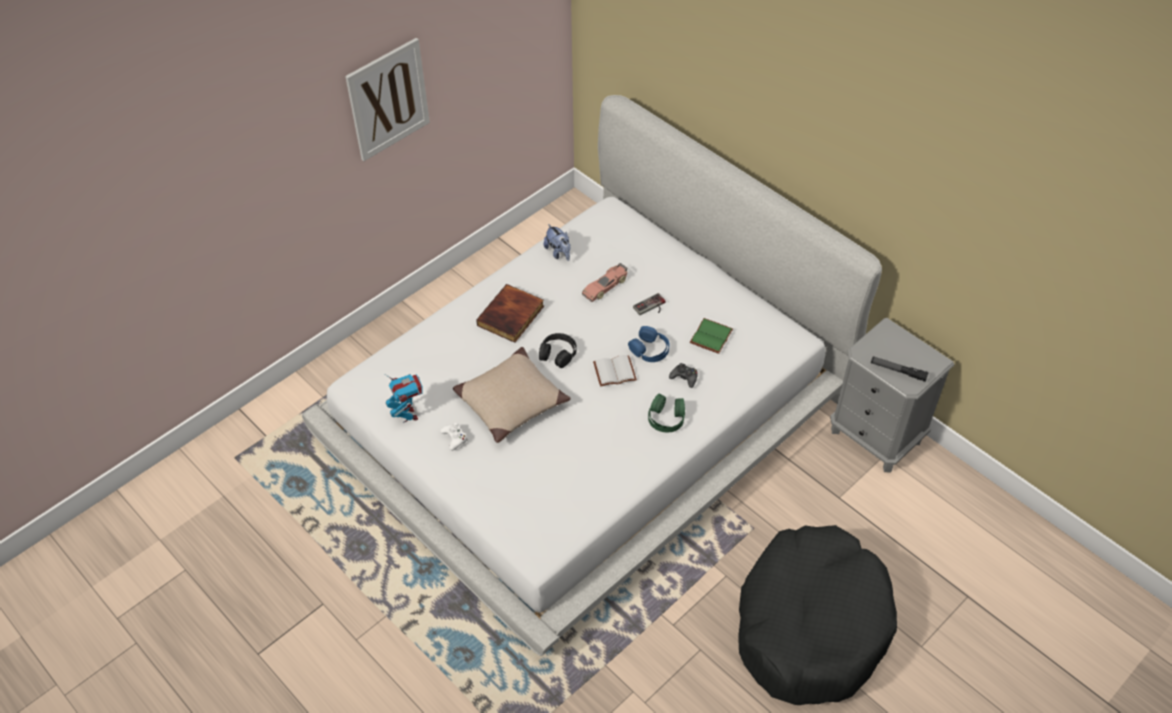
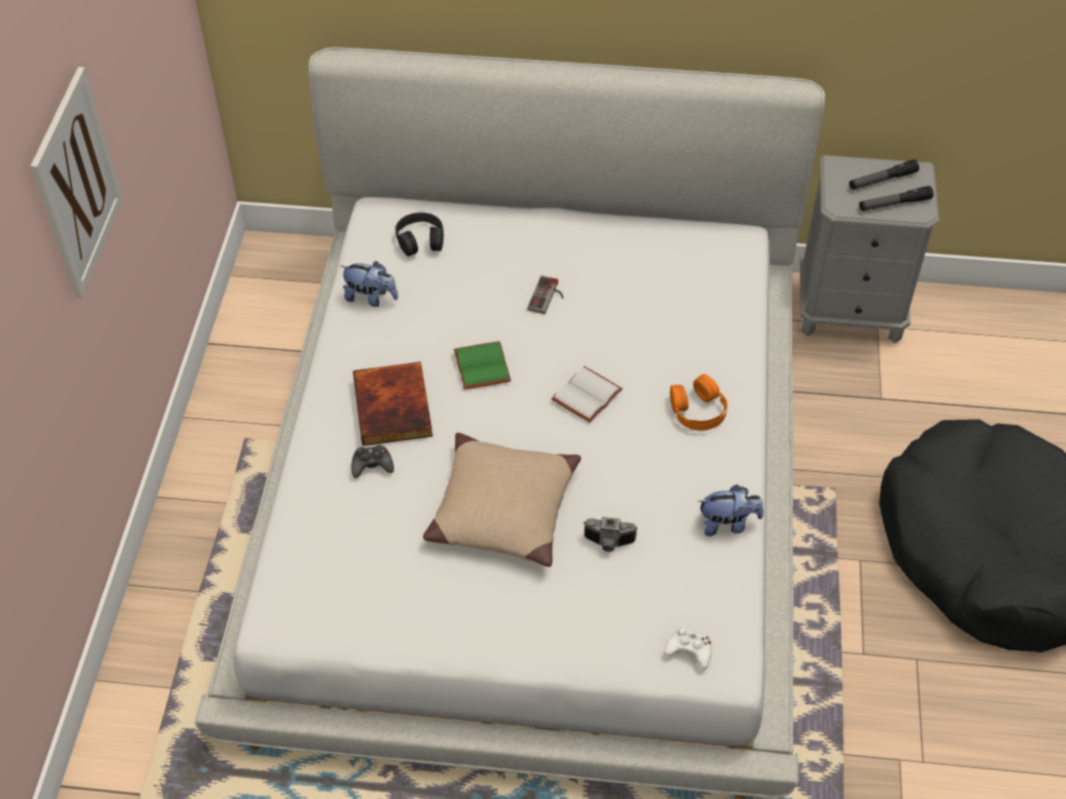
camera: 40 degrees left, 0 degrees up
toy robot [385,374,423,423] -> none
white game controller [440,423,467,451] -> white game controller moved to [664,627,712,670]
black headphones [539,333,576,368] -> black headphones moved to [395,212,444,256]
toy car [582,263,627,302] -> none
blue headphones [628,326,670,362] -> none
green headphones [648,394,685,433] -> orange headphones [670,374,727,431]
black game controller [669,363,698,388] -> black game controller moved to [351,445,394,478]
green book [690,318,733,354] -> green book moved to [454,341,511,390]
none -> camera [583,517,638,552]
none -> plush toy [698,485,764,536]
none -> flashlight [849,159,919,190]

